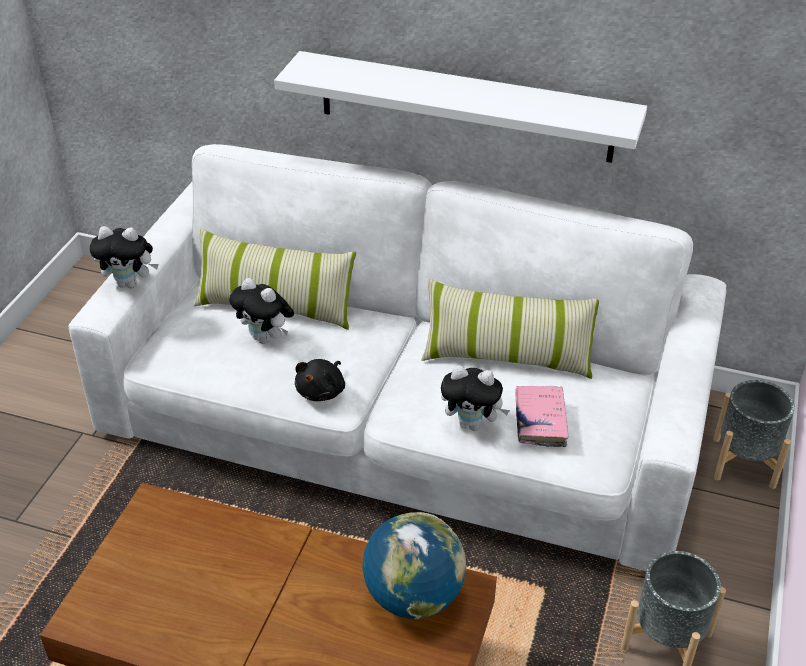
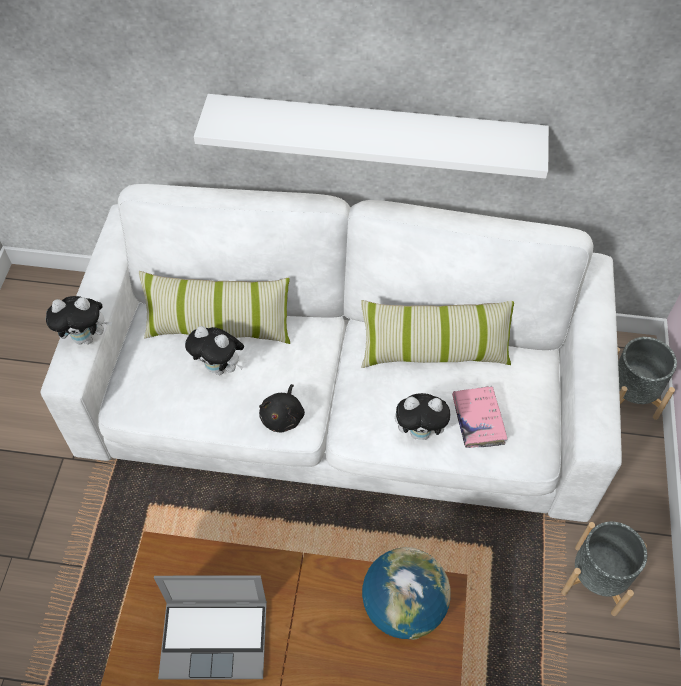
camera: 10 degrees left, 15 degrees up
none -> laptop [154,575,267,679]

